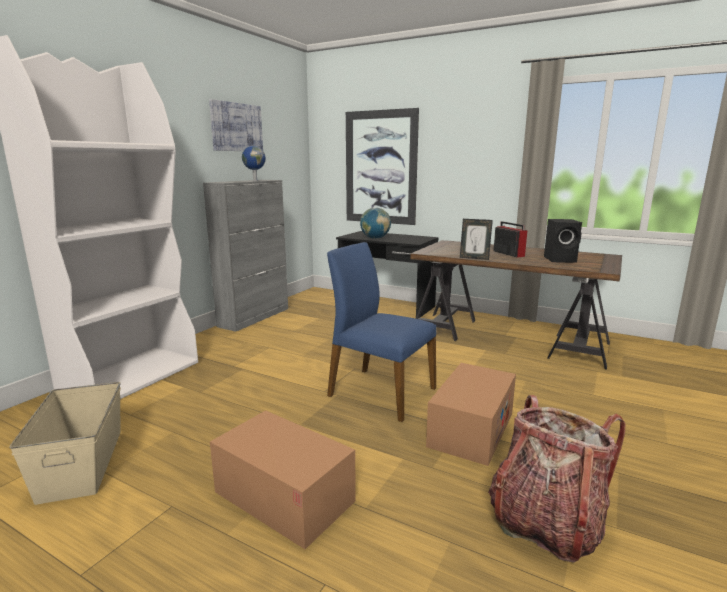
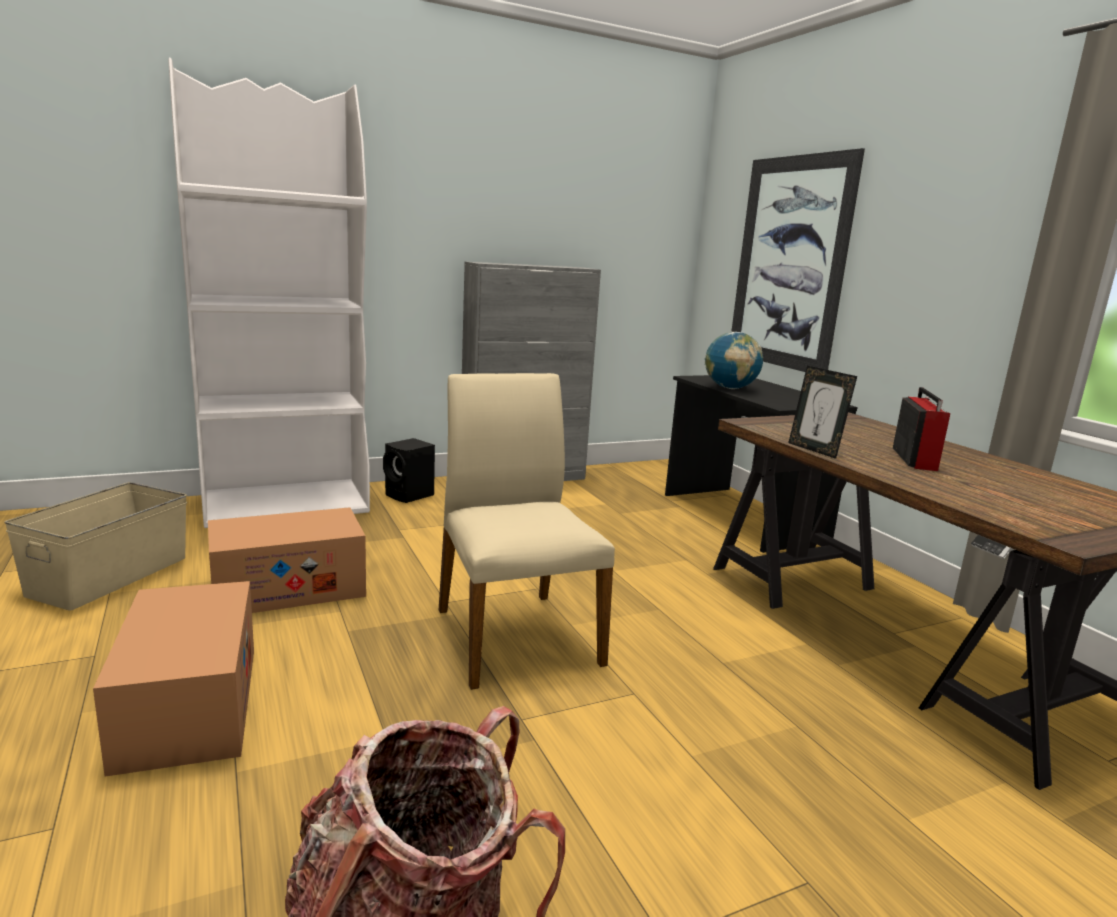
camera: 35 degrees right, 0 degrees up
picture [209,99,263,151] -> none
globe [242,146,266,181] -> none
blue chair [327,242,436,422] -> beige chair [439,373,615,690]
cardboard box [426,363,516,466] -> cardboard box moved to [208,507,366,613]
black speaker [544,219,582,263] -> black speaker moved to [383,438,435,503]

